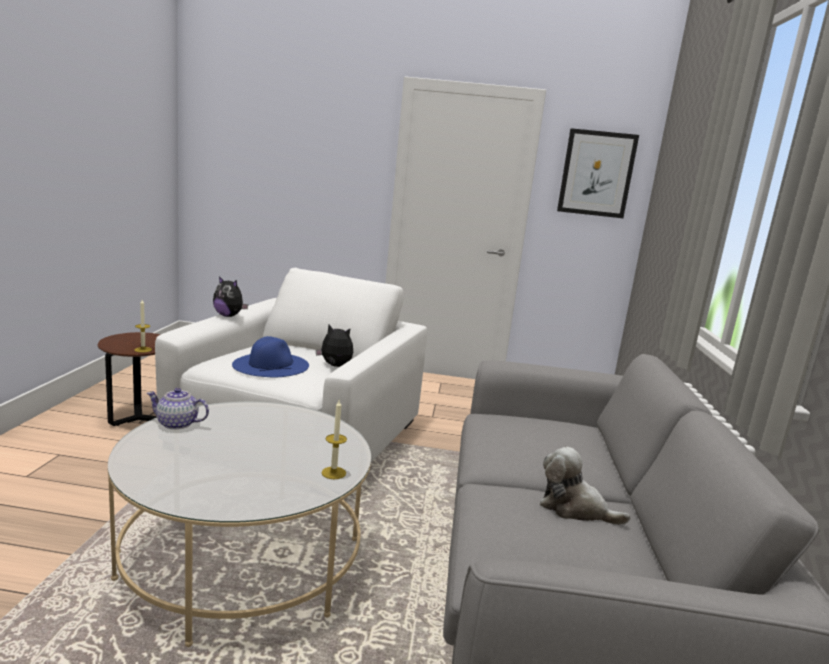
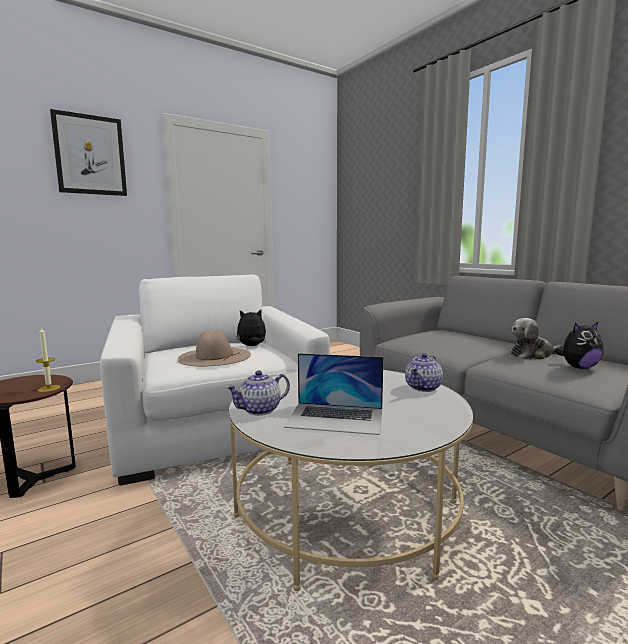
camera: 40 degrees left, 5 degrees down
plush toy [213,276,248,317] -> plush toy moved to [554,321,604,369]
blue hat [232,336,309,377] -> beige hat [178,330,251,367]
candle [321,400,347,479] -> teapot [405,353,443,392]
picture [557,128,639,218] -> picture moved to [50,109,127,196]
none -> laptop [284,353,383,435]

